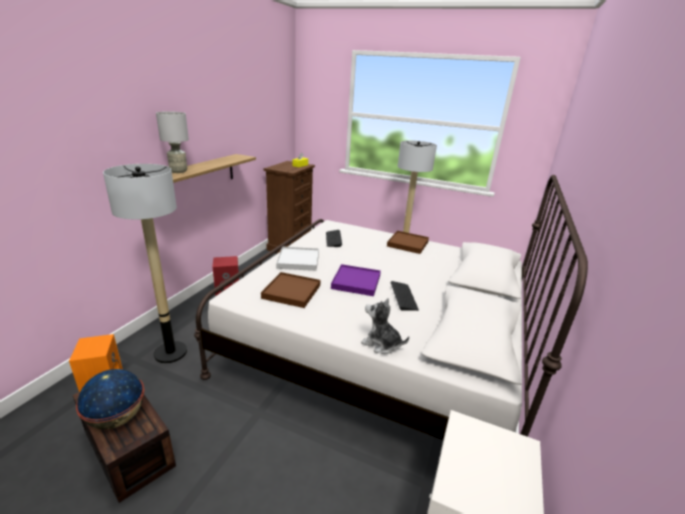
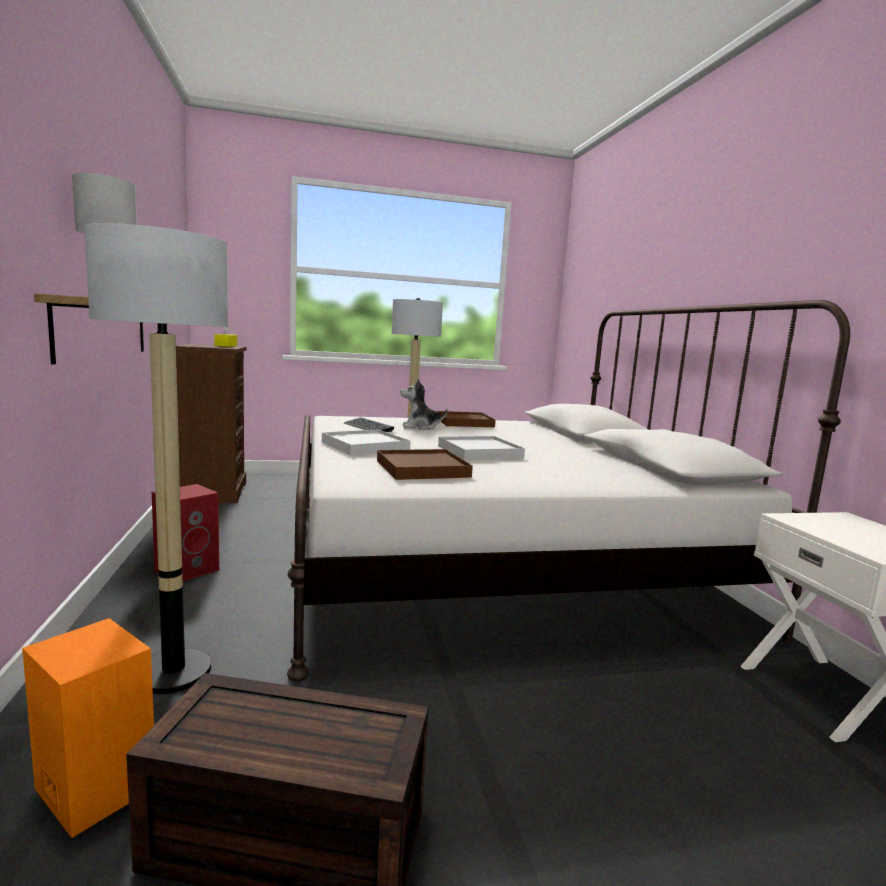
camera: 35 degrees left, 15 degrees down
globe [76,369,144,429] -> none
purple tray [331,264,381,296] -> white tray [438,436,525,460]
plush toy [361,298,409,354] -> plush toy moved to [401,378,447,430]
keyboard [390,281,419,311] -> none

